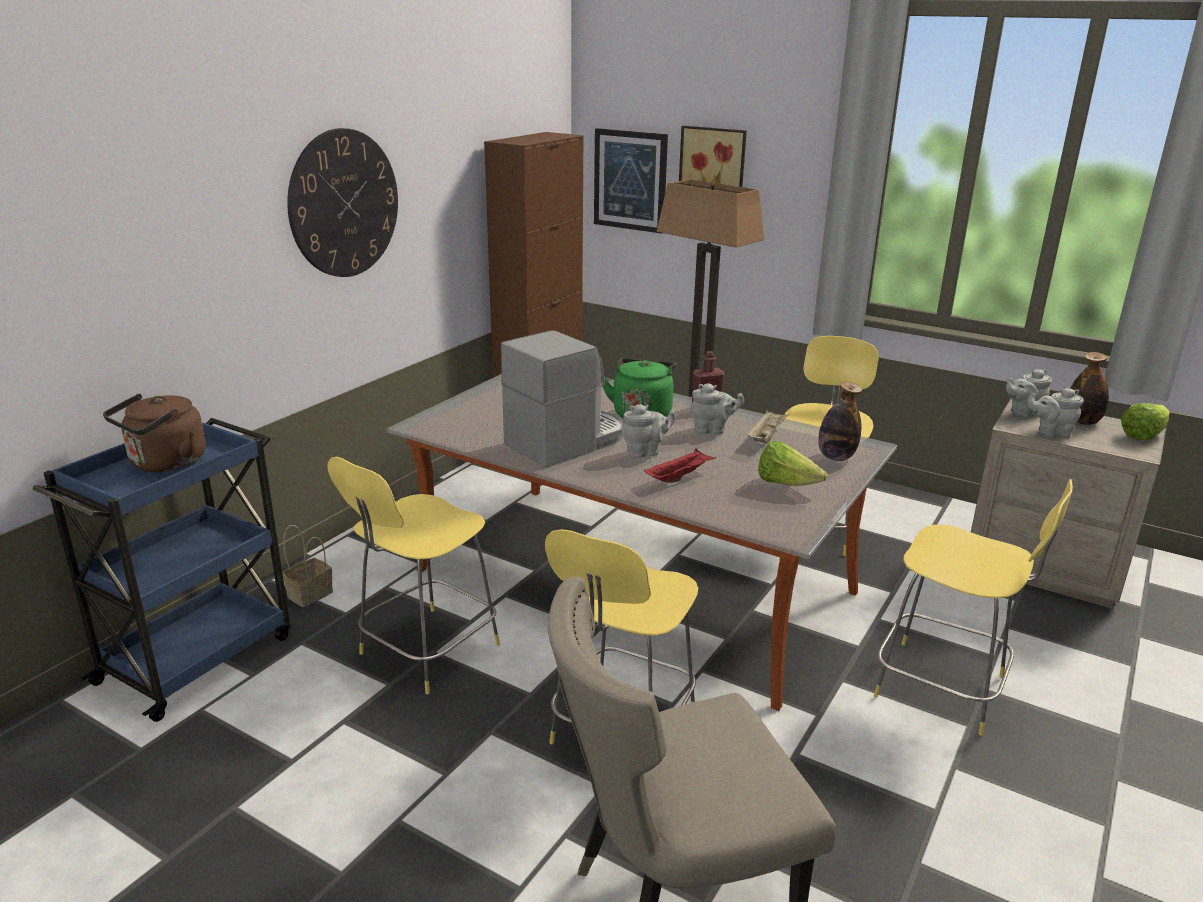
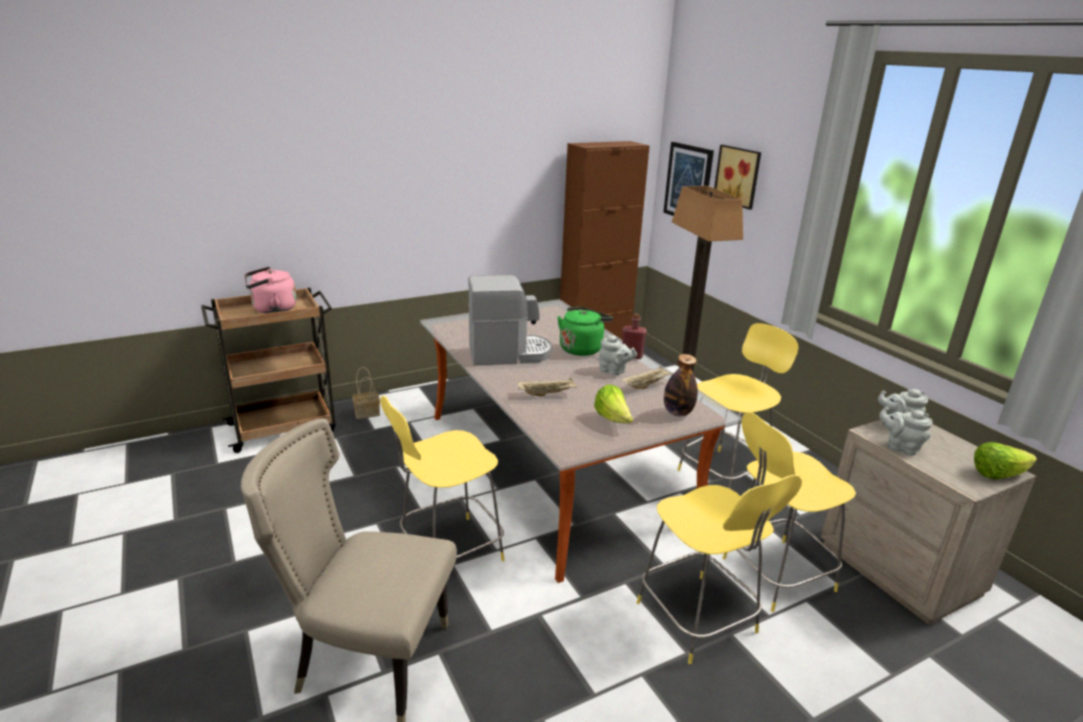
camera: 30 degrees right, 0 degrees up
blue cart [33,418,290,722] -> brown cart [201,288,336,453]
brown kettle [103,393,205,472] -> pink kettle [245,267,297,313]
wall clock [287,128,398,277] -> none
yellow stool [327,457,500,694] -> yellow stool moved to [723,412,856,612]
grey teapot [622,404,676,458] -> none
red tray [644,448,716,483] -> beige tray [517,378,577,396]
bottle [1070,352,1109,425] -> none

